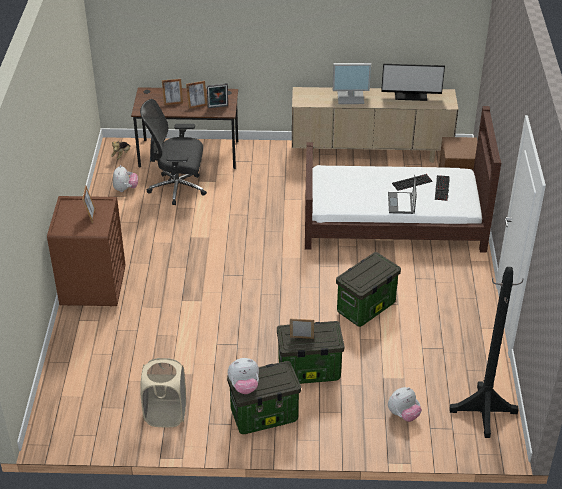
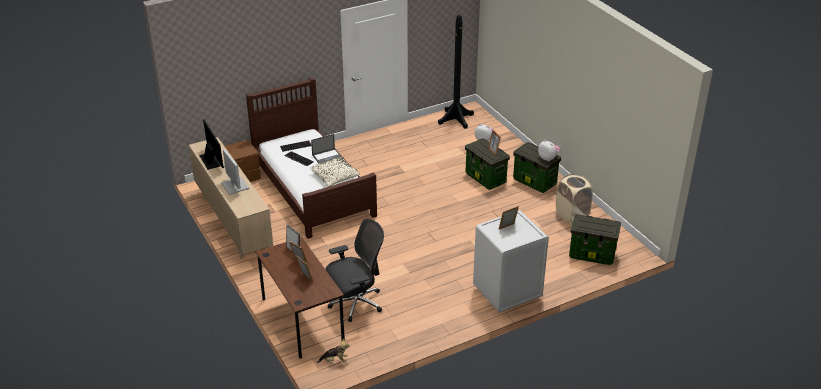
camera: 120 degrees left, 5 degrees down
brown dresser [47,196,125,307] -> grey dresser [473,210,549,312]
plush toy [113,165,138,192] -> none
office chair [140,99,207,205] -> office chair turned 90 degrees counterclockwise [325,219,384,322]
storage box [336,252,401,327] -> storage box moved to [569,214,621,265]
none -> beige pillow [310,156,360,187]

